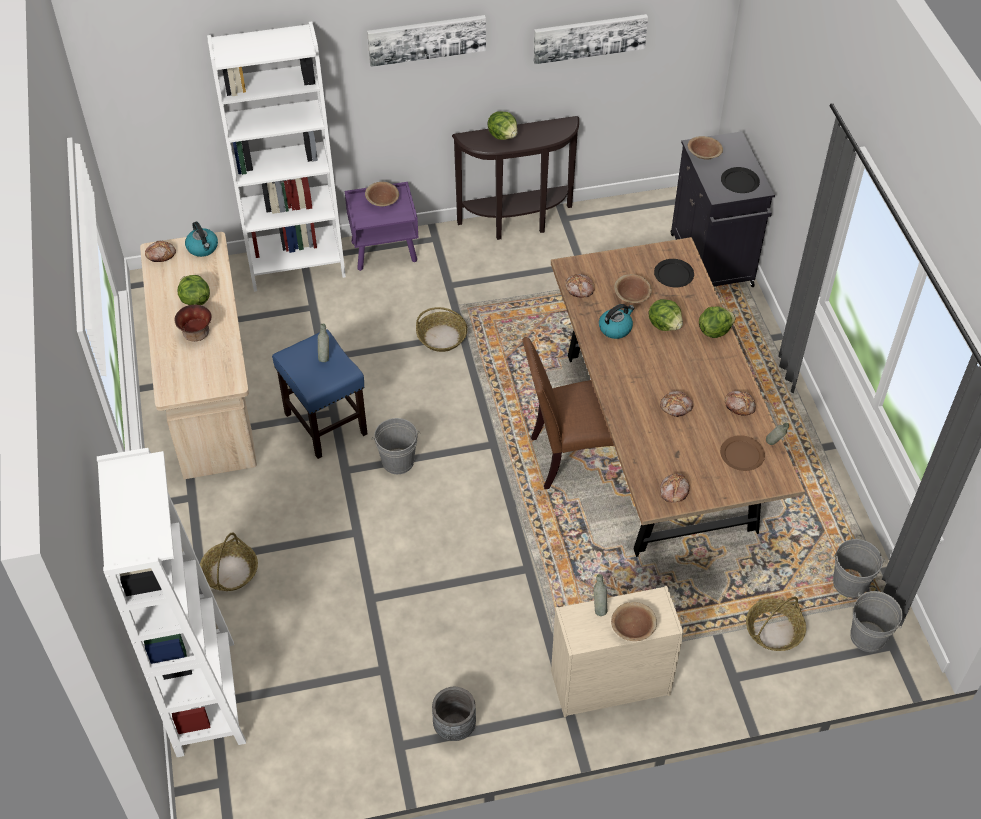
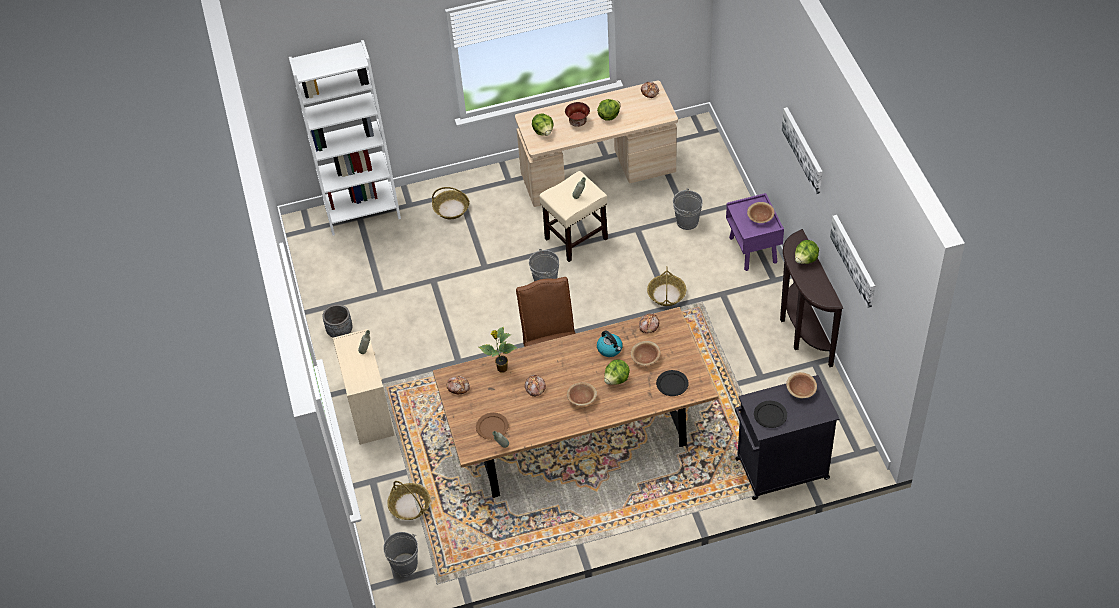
camera: 90 degrees right, 0 degrees up
kettle [185,222,218,257] -> none
white bookcase [207,22,346,292] -> none
blue stool [272,329,368,459] -> beige stool [539,171,608,262]
brown bowl [611,602,657,641] -> brown bowl moved to [567,382,597,406]
lettuce [699,306,736,338] -> lettuce moved to [532,113,554,136]
bread [725,391,756,416] -> none
grey bucket [833,539,886,598] -> grey bucket moved to [673,188,703,230]
none -> potted plant [479,326,517,373]

